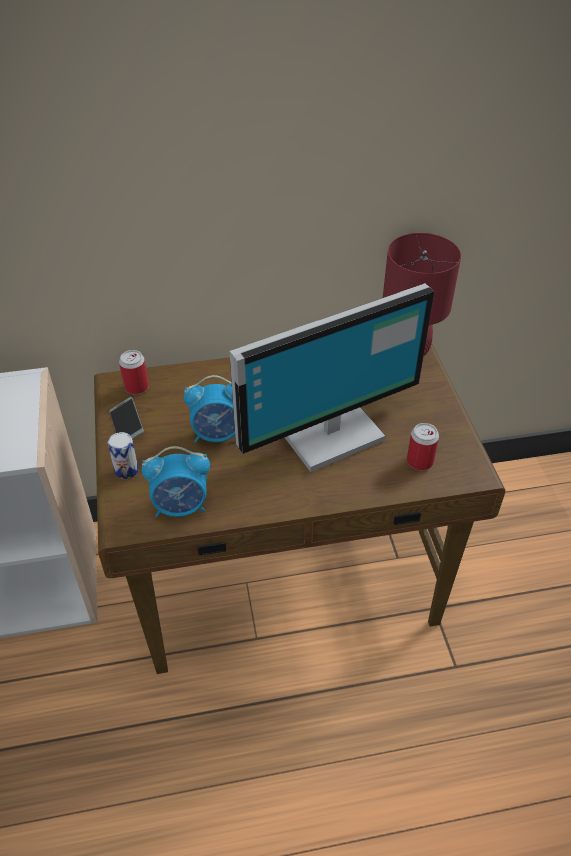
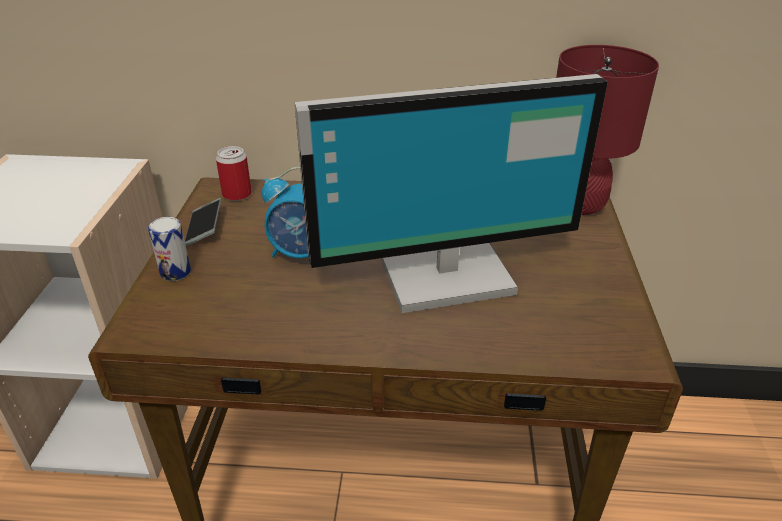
camera: 15 degrees right, 10 degrees down
alarm clock [142,446,210,517] -> none
can [407,423,439,471] -> none

